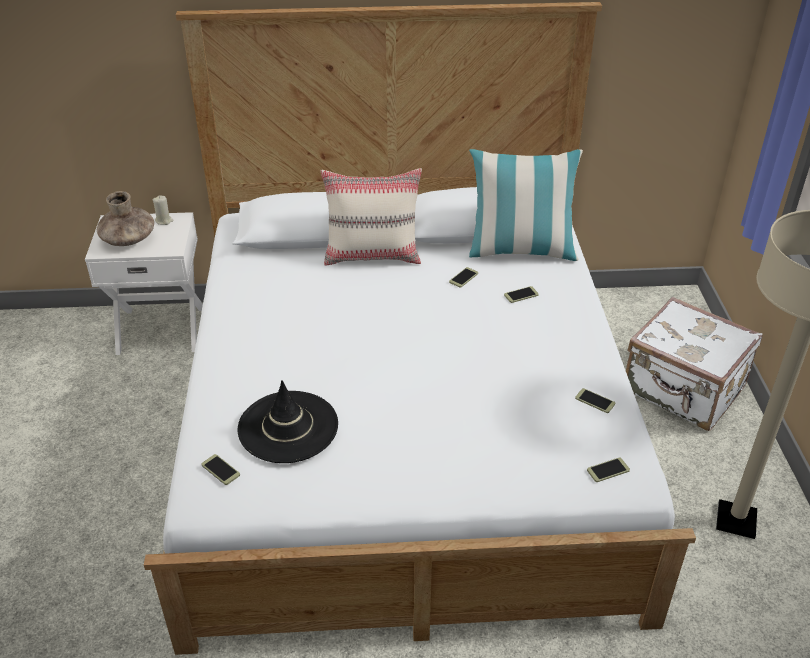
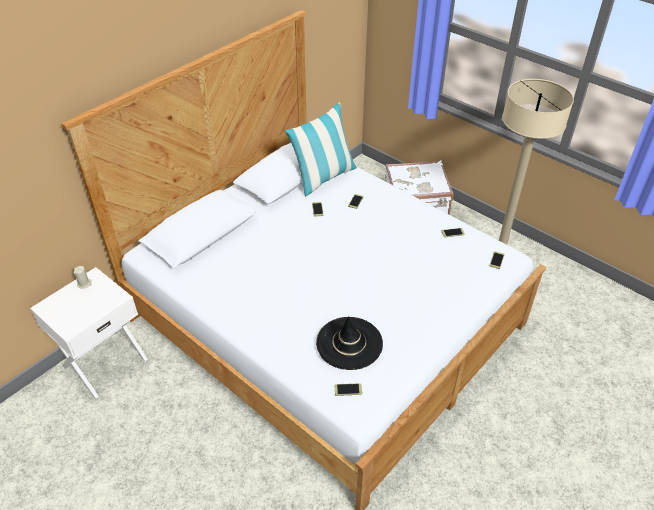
camera: 45 degrees left, 5 degrees up
brown vase [97,191,154,246] -> none
beige pillow [321,168,422,266] -> none

